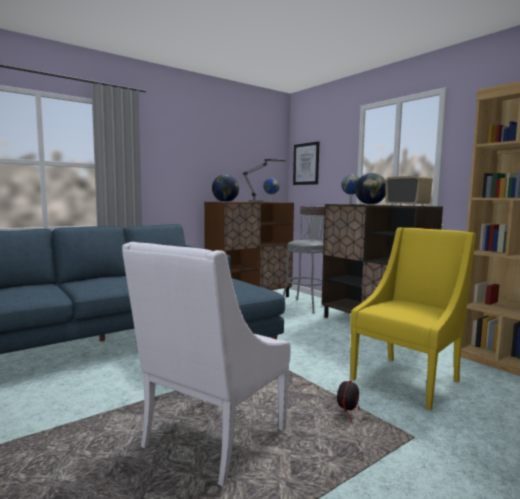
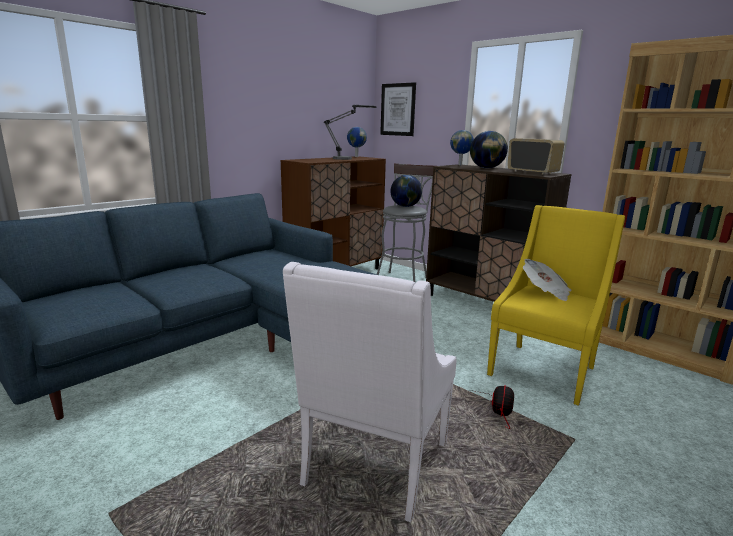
camera: 10 degrees left, 10 degrees up
globe [212,175,239,202] -> globe moved to [390,175,422,207]
none -> newspaper [523,259,571,301]

